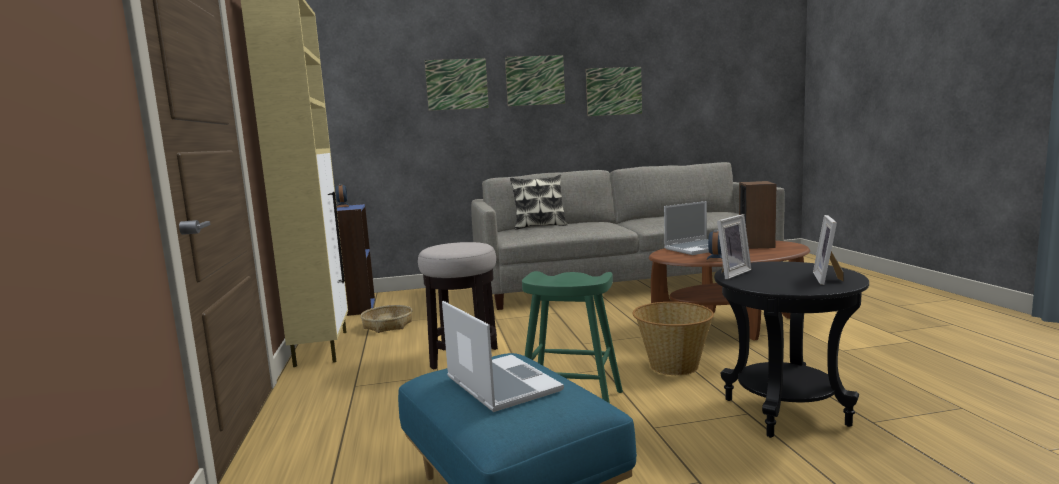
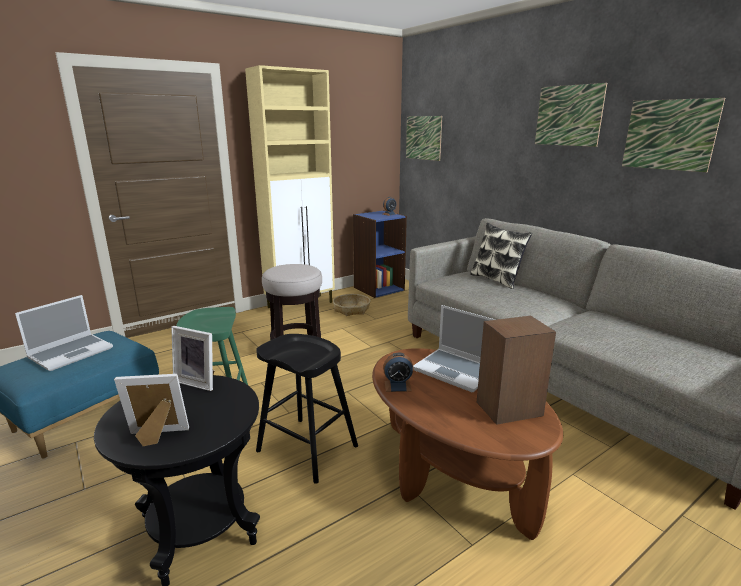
camera: 65 degrees right, 10 degrees up
picture [425,58,489,111] -> picture moved to [406,116,442,161]
basket [632,302,714,375] -> black stool [256,334,358,484]

